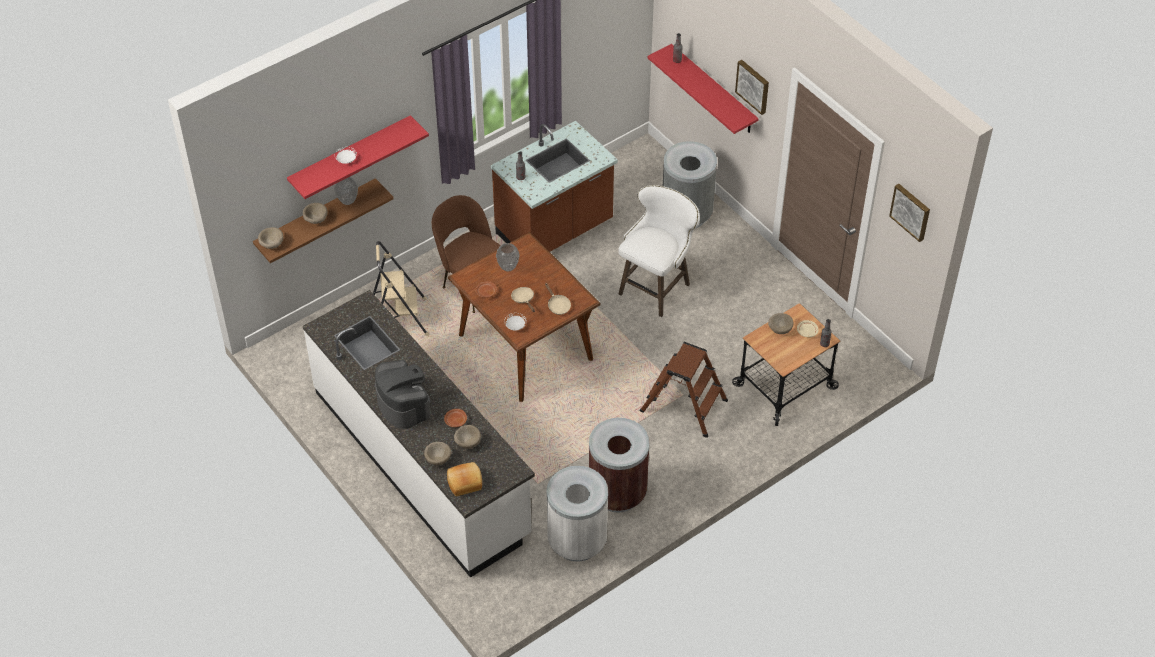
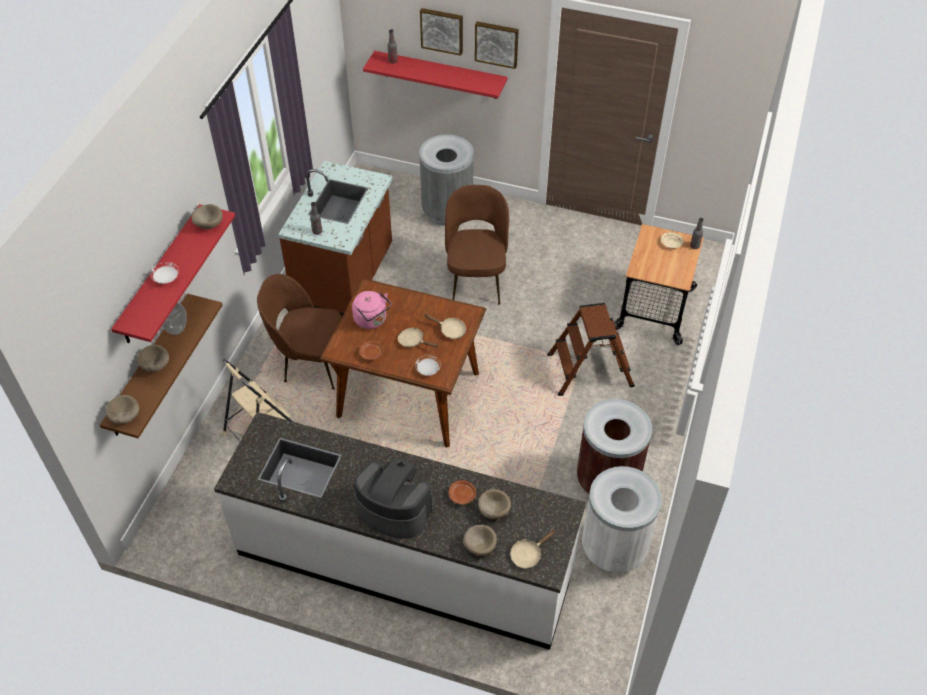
camera: 35 degrees left, 0 degrees up
bread [447,462,482,496] -> beige frying pan [510,530,555,568]
vase [496,243,520,272] -> pink kettle [352,291,392,329]
white stool [618,185,700,317] -> brown chair [445,185,509,305]
beige bowl [768,313,793,334] -> beige bowl moved to [192,204,223,229]
picture [889,184,930,242] -> picture moved to [420,8,463,56]

